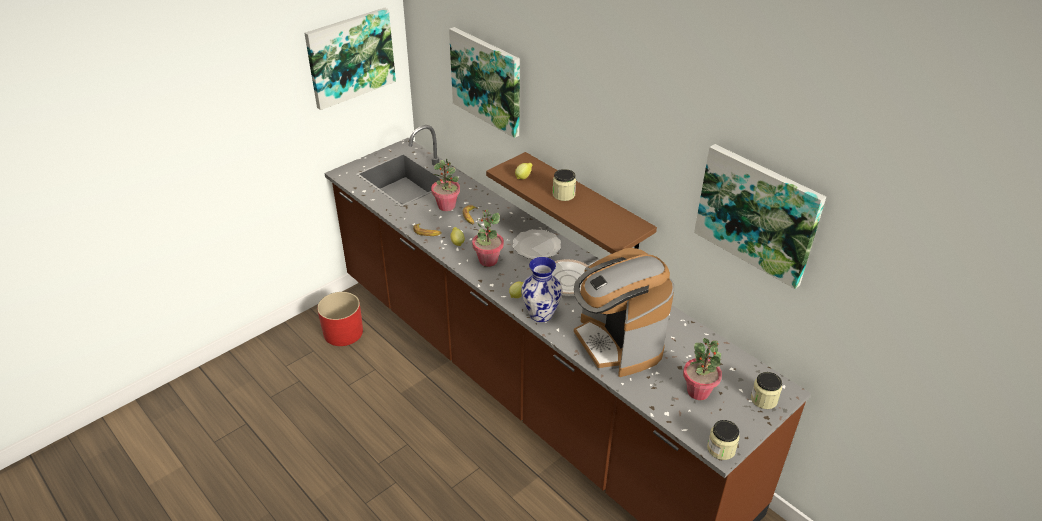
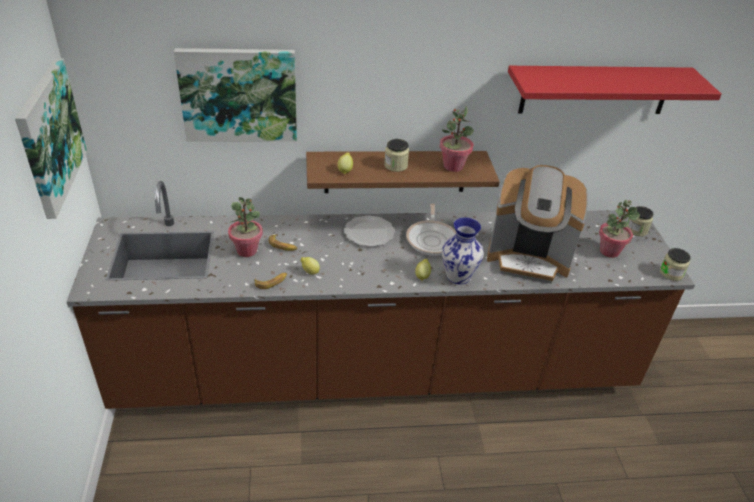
camera: 55 degrees left, 0 degrees up
red planter [317,292,363,346] -> none
potted plant [472,209,504,267] -> potted plant moved to [439,106,474,172]
picture [694,144,826,289] -> red shelf [508,66,722,114]

